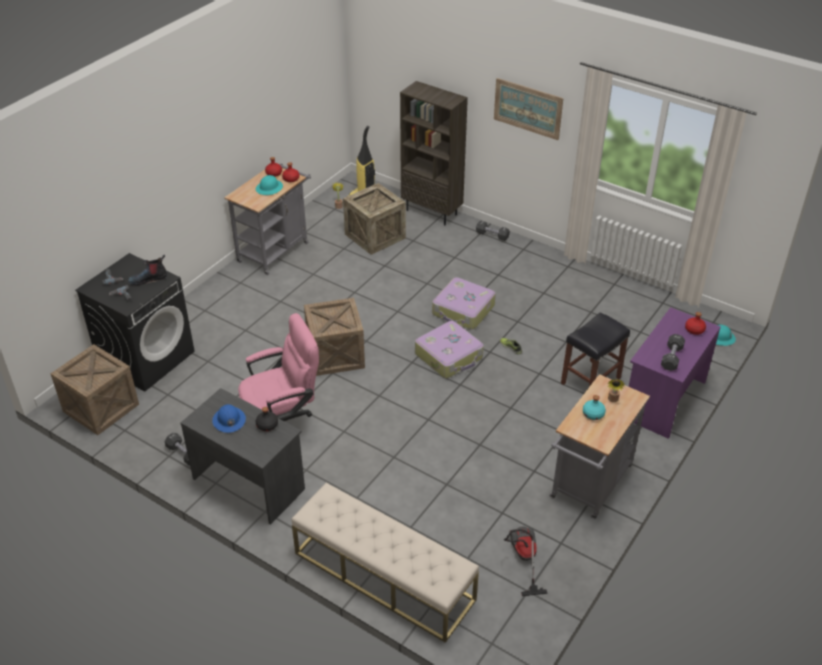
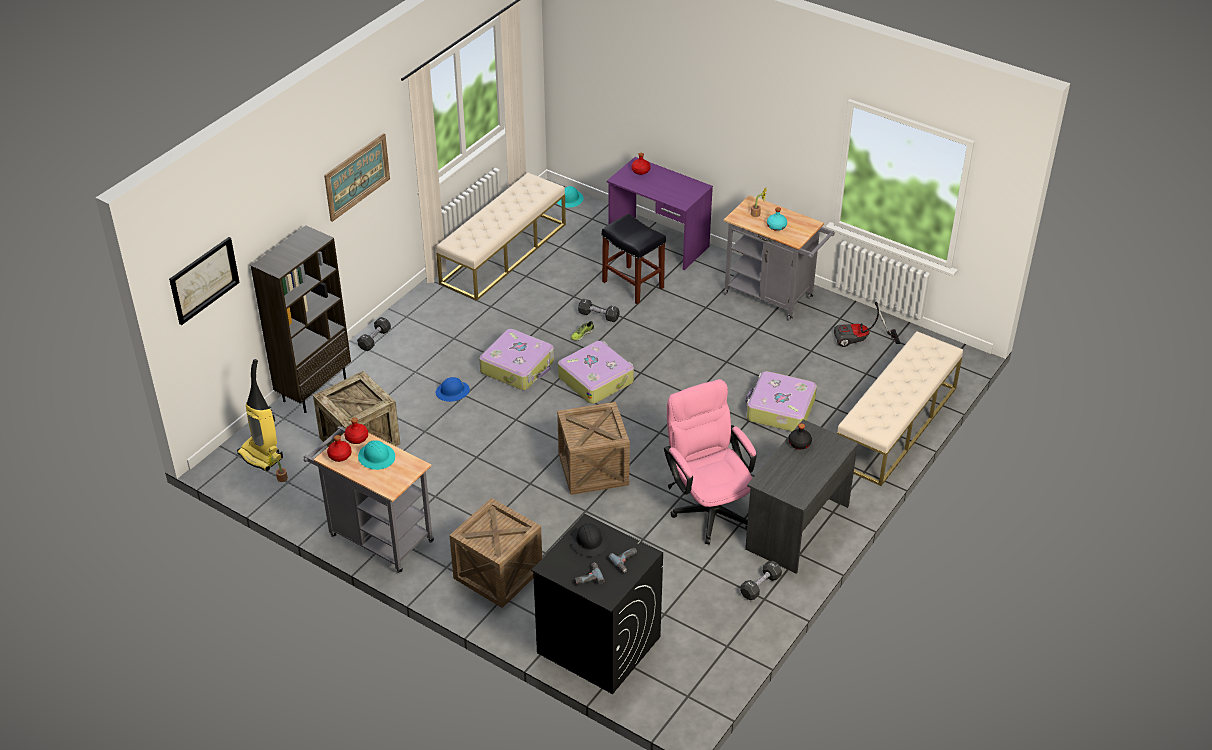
camera: 90 degrees left, 0 degrees up
crate [50,344,139,435] -> crate moved to [449,498,542,608]
boot [128,255,167,285] -> black hard hat [570,523,608,556]
blue hard hat [212,404,246,433] -> blue hard hat moved to [435,377,470,402]
black dumbbell [661,334,685,371] -> black dumbbell moved to [578,299,620,322]
none -> picture [169,237,240,325]
none -> beige bench [436,173,566,301]
none -> suitcase [745,371,817,432]

